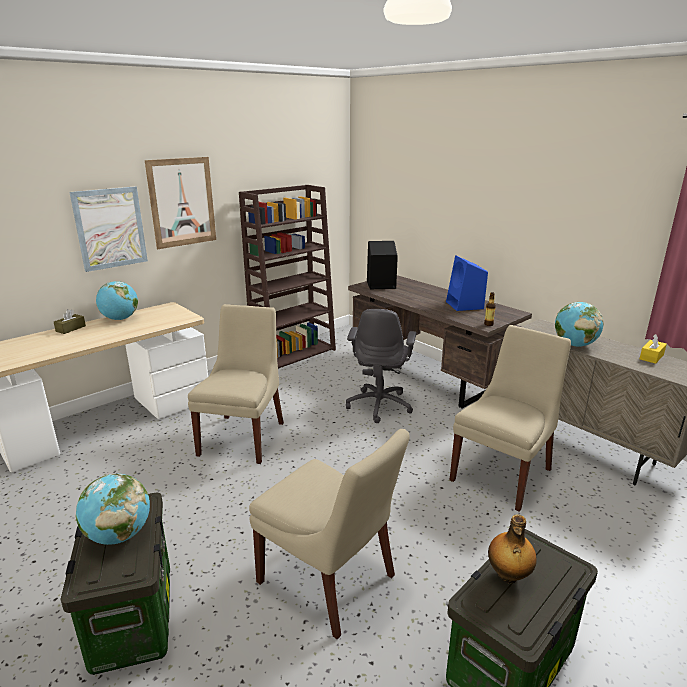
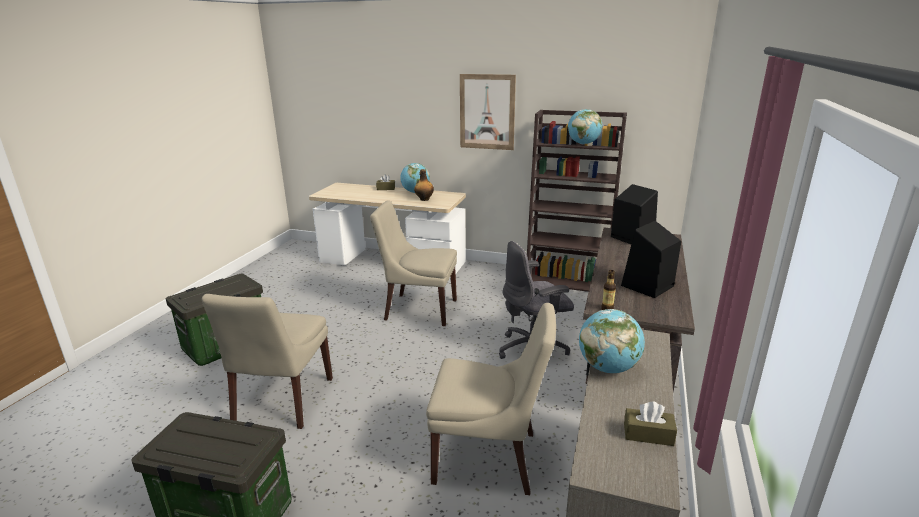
camera: 60 degrees right, 0 degrees up
picture [69,186,148,272] -> none
globe [76,473,150,545] -> globe moved to [568,109,603,144]
beige chair [188,304,284,464] -> beige chair turned 150 degrees counterclockwise [370,200,457,326]
blue speaker [446,255,488,311] -> black speaker [621,221,681,298]
bottle [488,515,537,583] -> bottle moved to [414,169,434,201]
yellow tissue box [640,334,667,364] -> brown tissue box [624,402,677,446]

